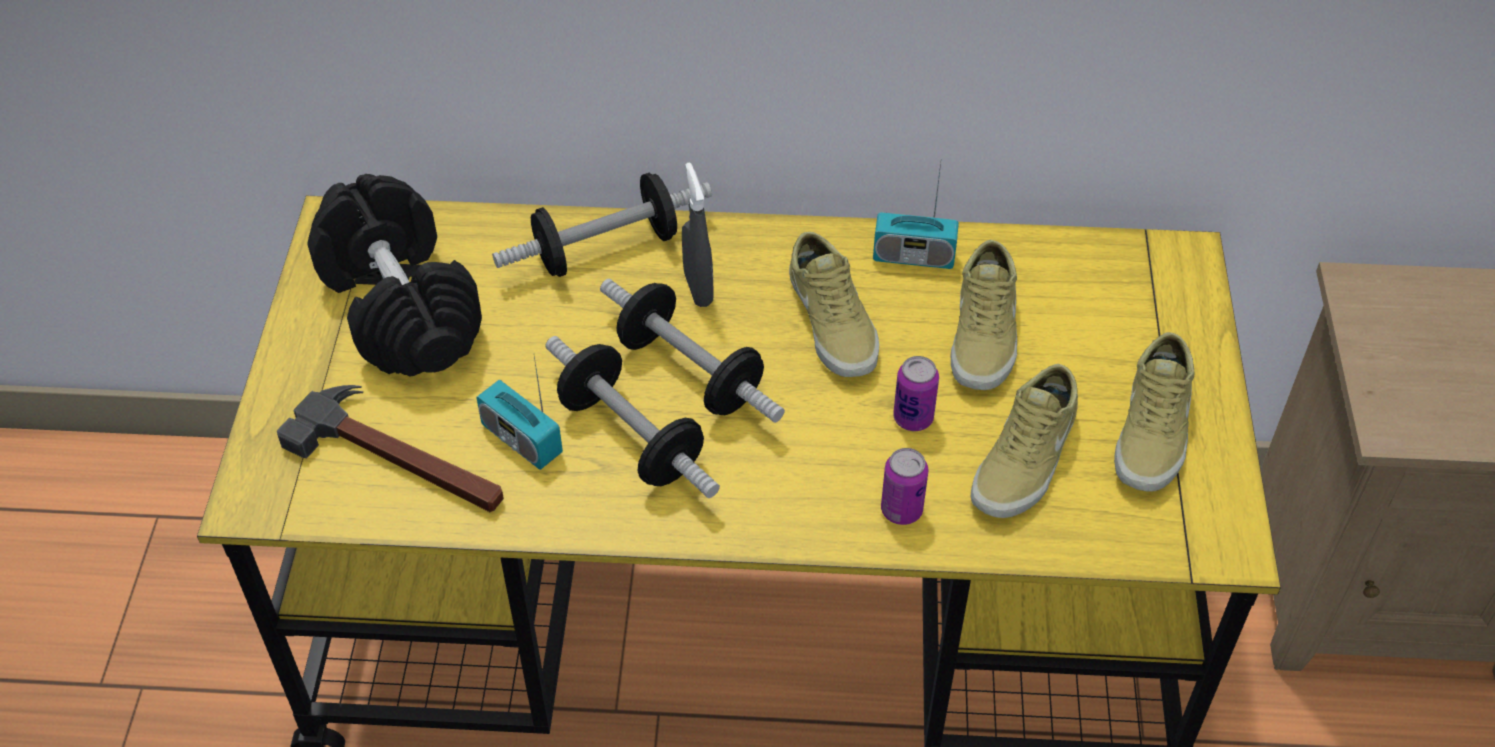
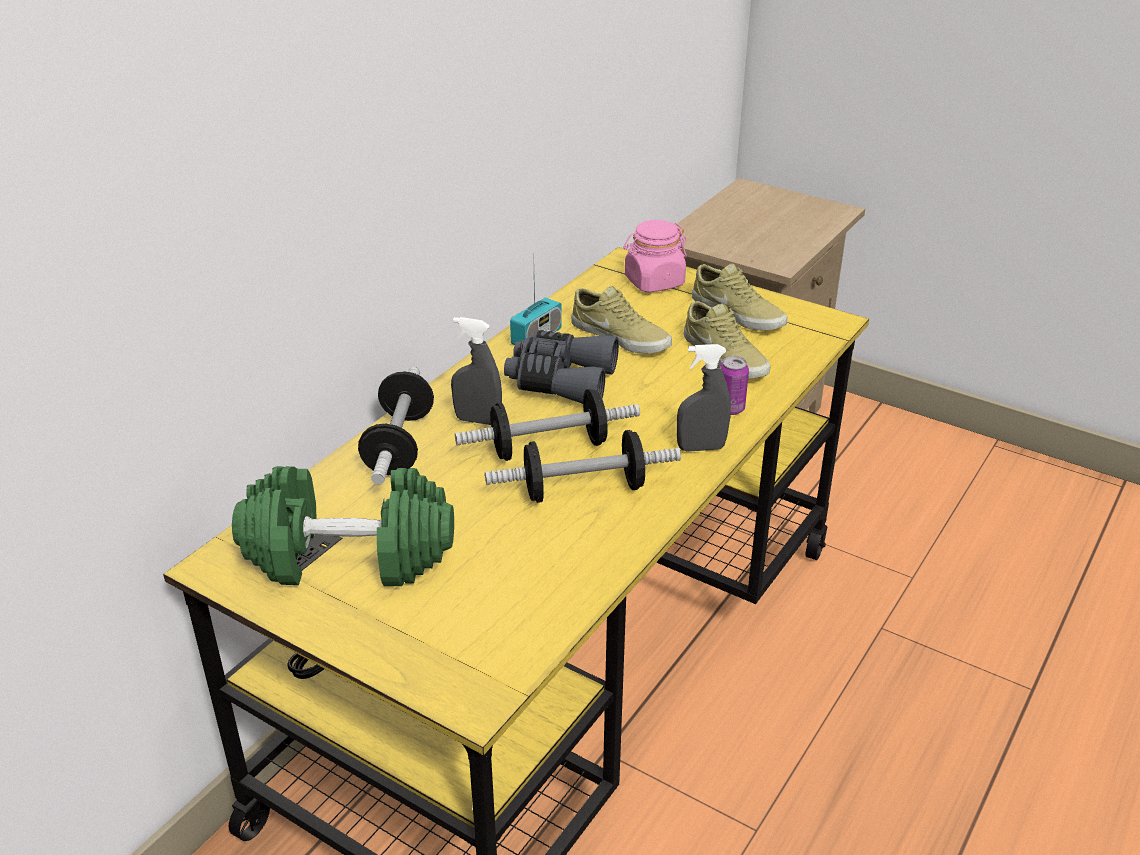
camera: 60 degrees left, 15 degrees down
hammer [277,385,504,512] -> none
black dumbbell [307,174,482,376] -> green dumbbell [232,466,454,586]
radio [476,356,563,470] -> none
beige shoe [789,232,879,377] -> grey binoculars [504,330,619,404]
can [893,356,939,431] -> none
none -> pink jar [623,220,687,292]
none -> grey spray bottle [677,344,731,452]

